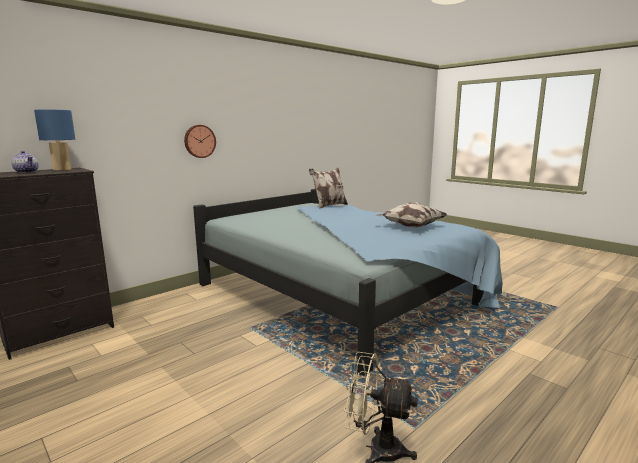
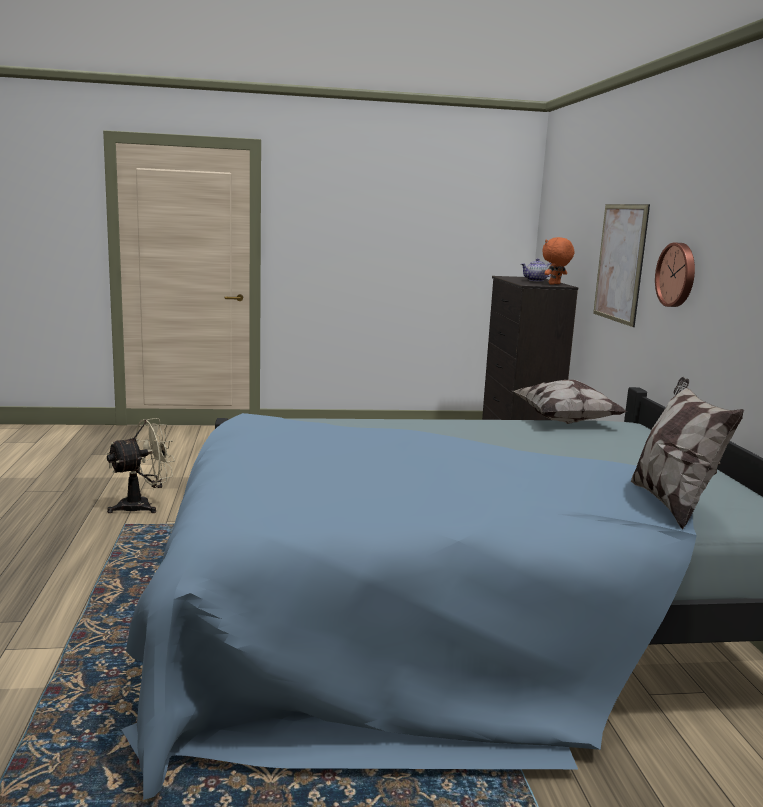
camera: 125 degrees right, 0 degrees up
blue table lamp [34,110,75,170] -> orange plush toy [542,237,574,285]
pillow [376,202,447,227] -> pillow moved to [513,380,628,424]
none -> picture [593,204,650,327]

